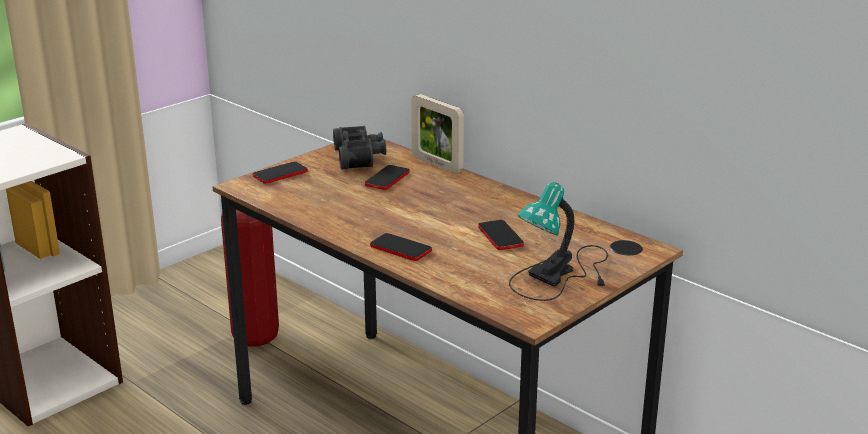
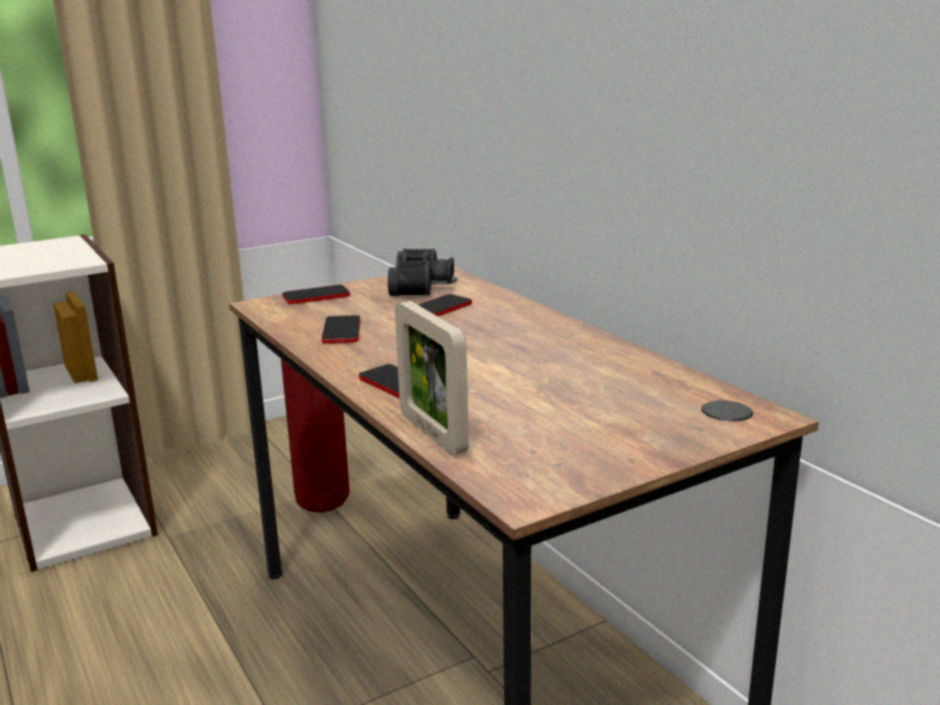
camera: 15 degrees right, 5 degrees down
picture frame [411,94,464,173] -> picture frame moved to [395,301,469,456]
phone [478,220,524,250] -> phone moved to [322,315,360,344]
table lamp [509,182,608,301] -> none

